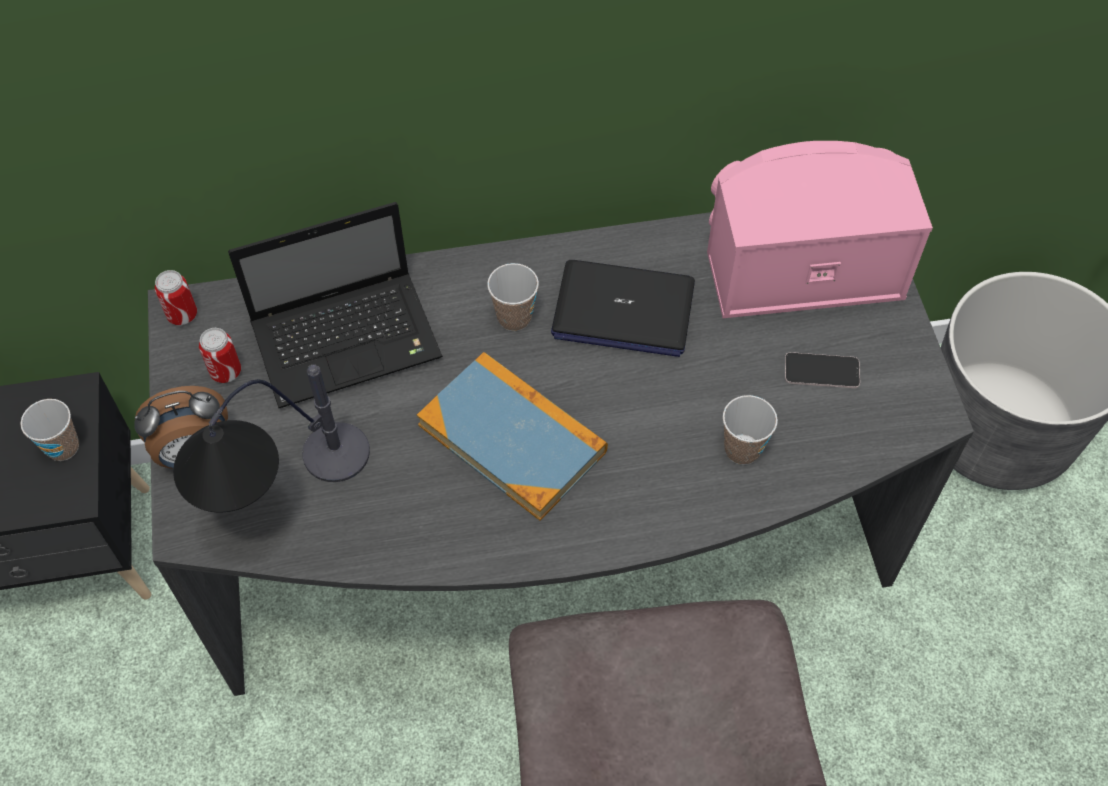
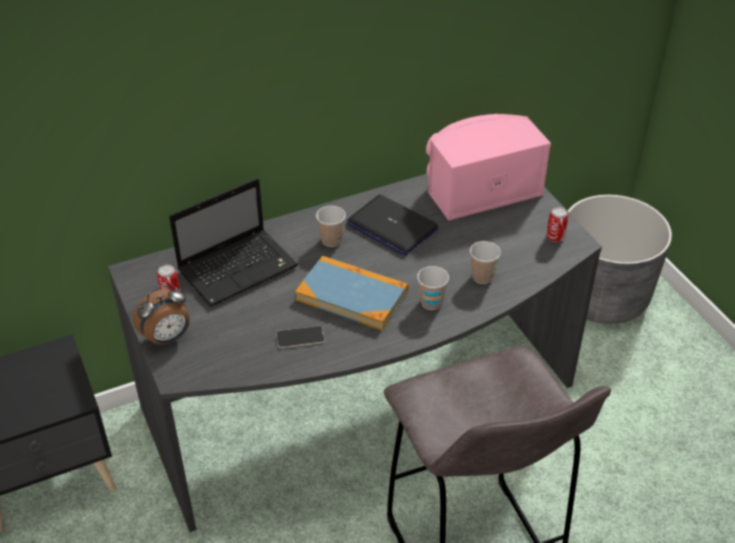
camera: 15 degrees left, 15 degrees down
cup [20,399,79,461] -> cup moved to [417,266,449,310]
can [155,270,197,325] -> can moved to [546,207,568,242]
table lamp [173,364,370,512] -> none
laptop [551,260,695,357] -> laptop turned 45 degrees clockwise [346,195,438,255]
phone [785,352,860,388] -> phone moved to [276,326,325,348]

